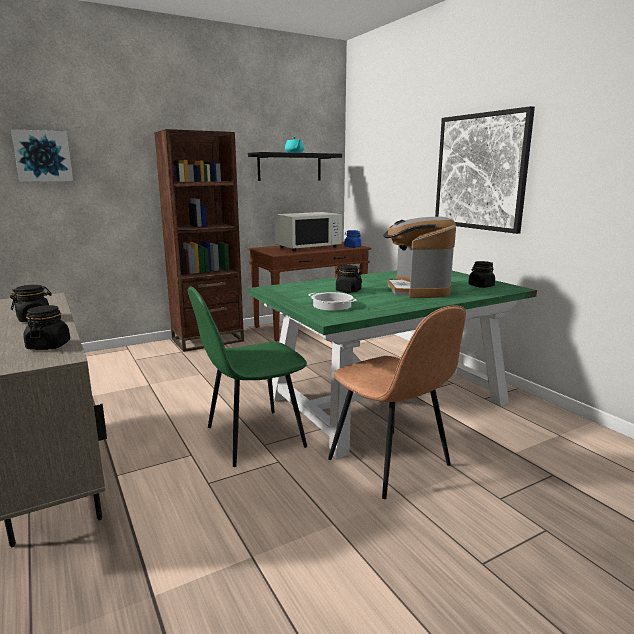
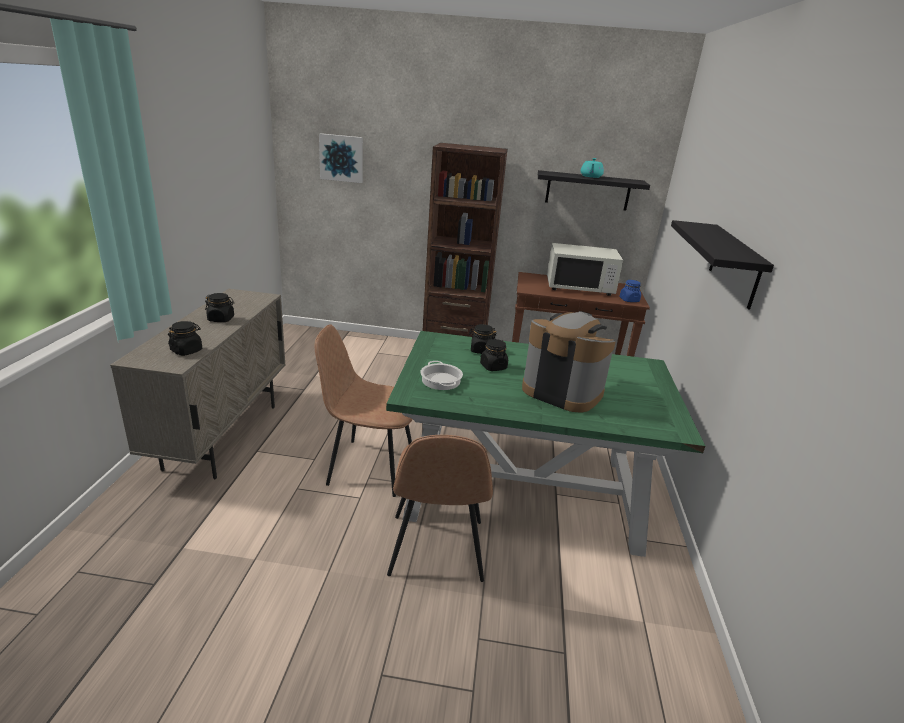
camera: 35 degrees right, 10 degrees up
green chair [188,286,307,467] -> brown chair [315,324,413,497]
coffee machine [383,217,456,298] -> coffee machine turned 90 degrees clockwise [522,311,615,412]
picture [435,106,535,234] -> black shelf [671,220,774,310]
black jar [469,261,495,288] -> black jar moved to [469,324,497,354]

